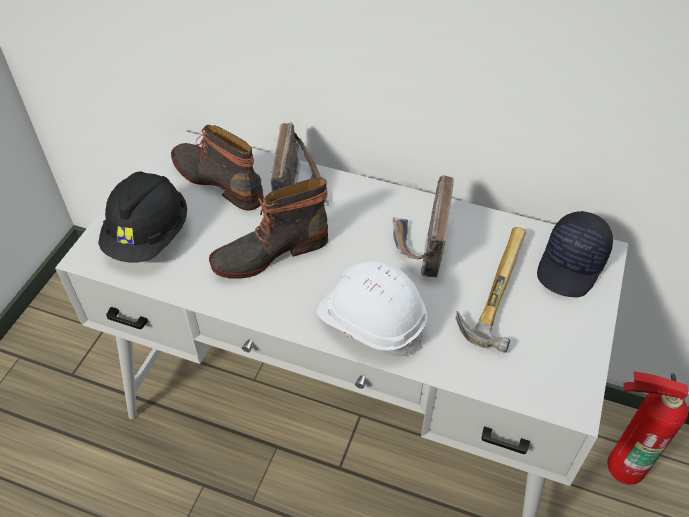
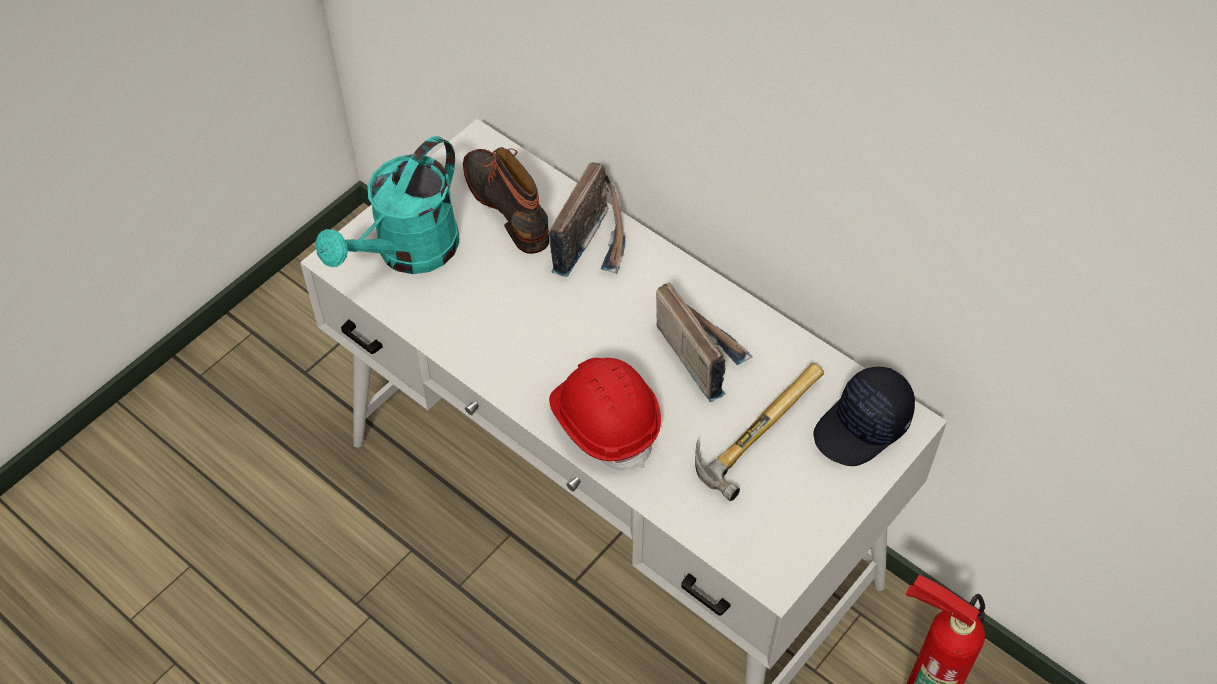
camera: 20 degrees right, 5 degrees up
black hard hat [98,171,187,263] -> turquoise watering can [316,136,459,274]
boot [209,177,328,279] -> none
white hard hat [317,261,427,357] -> red hard hat [549,358,661,471]
radio [392,175,454,277] -> radio turned 120 degrees clockwise [656,282,752,402]

